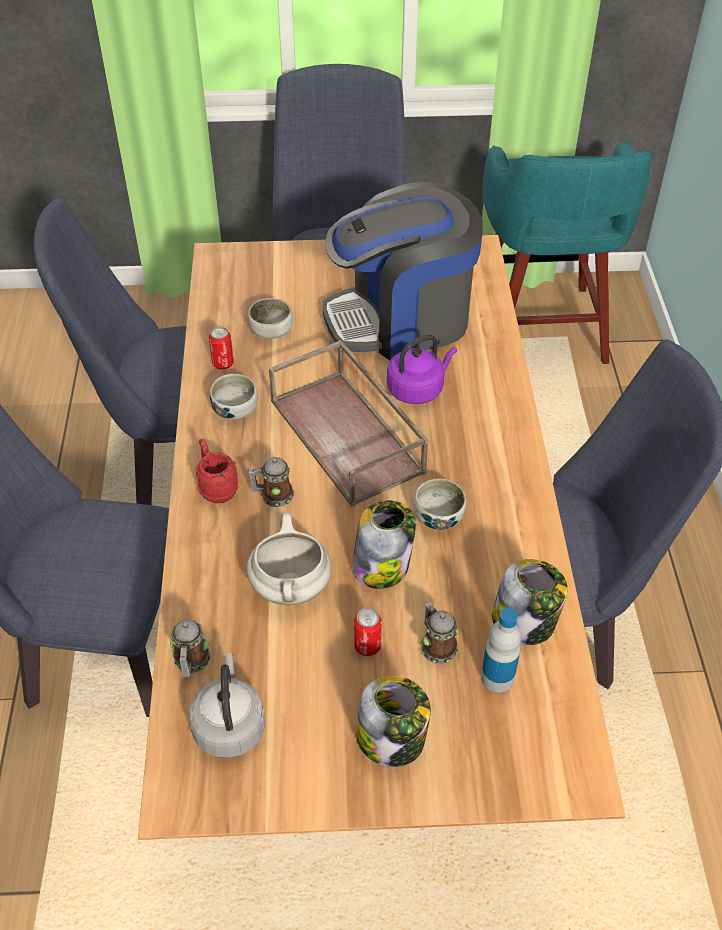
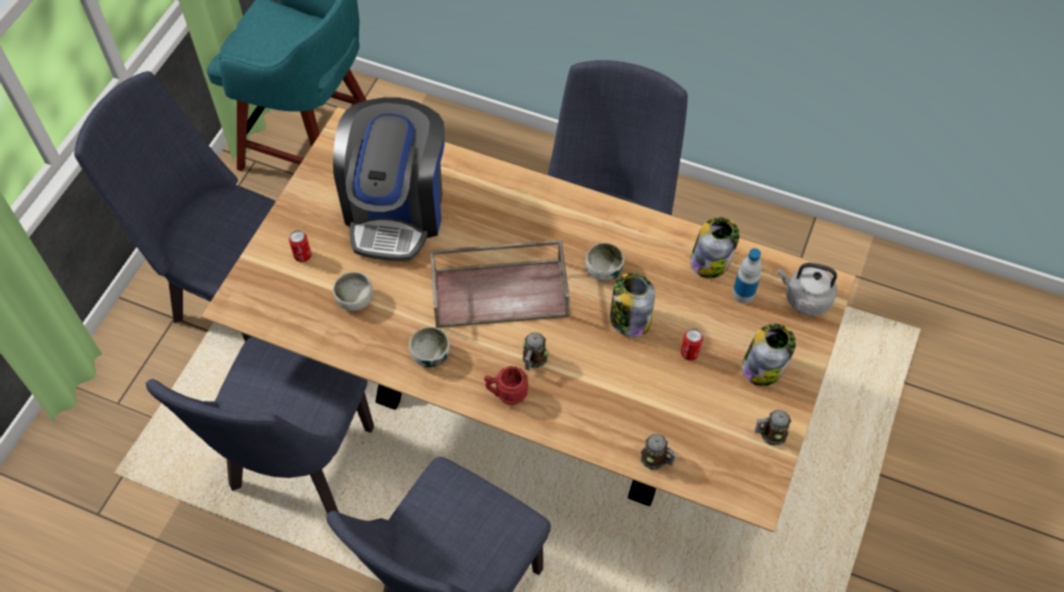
camera: 65 degrees left, 10 degrees up
grey kettle [189,653,266,758] -> grey kettle moved to [778,263,837,316]
can [209,327,234,369] -> can moved to [289,230,312,262]
white cooking pot [247,513,332,605] -> none
purple kettle [387,335,457,404] -> none
mug [421,602,458,664] -> mug moved to [755,410,791,446]

